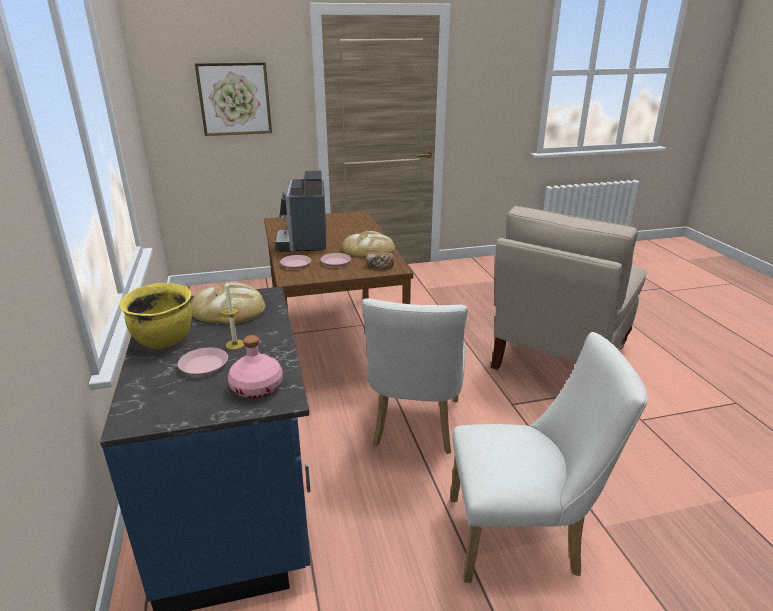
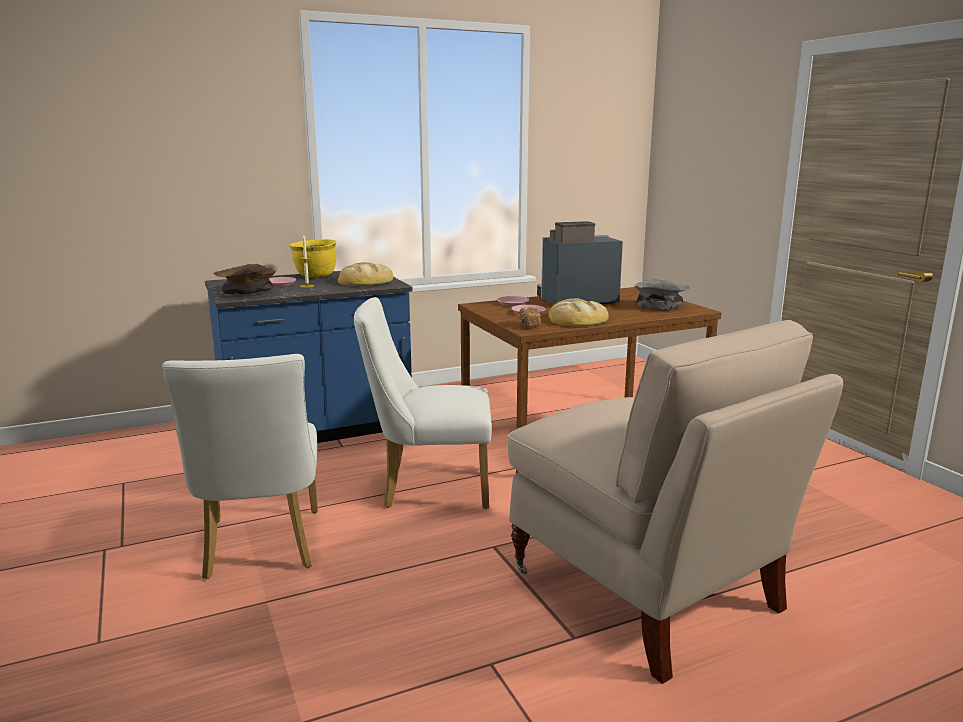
camera: 80 degrees right, 10 degrees down
picture [195,62,272,136] -> none
pink bottle [228,335,283,398] -> brown bowl [214,264,277,294]
beige chair [491,206,647,370] -> beige chair turned 150 degrees counterclockwise [507,320,843,684]
none -> grey bowl [634,278,690,311]

